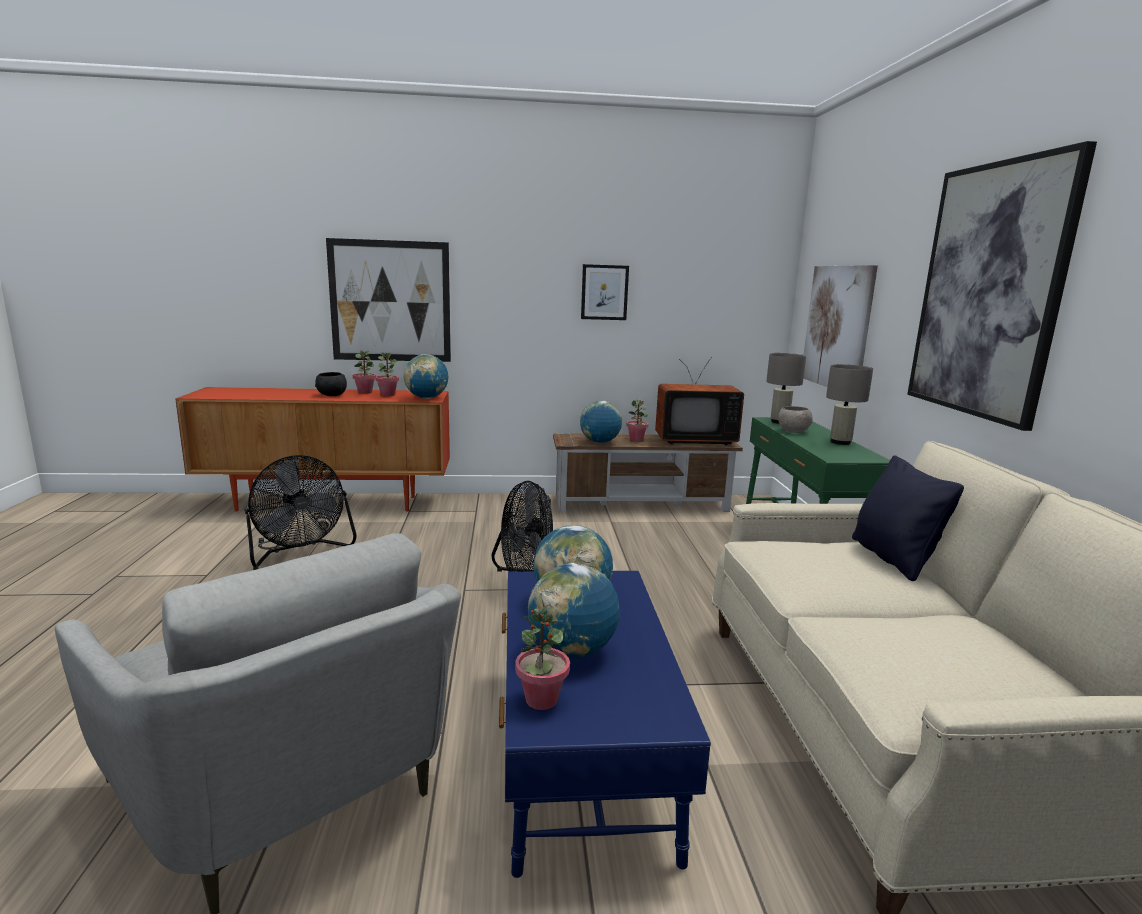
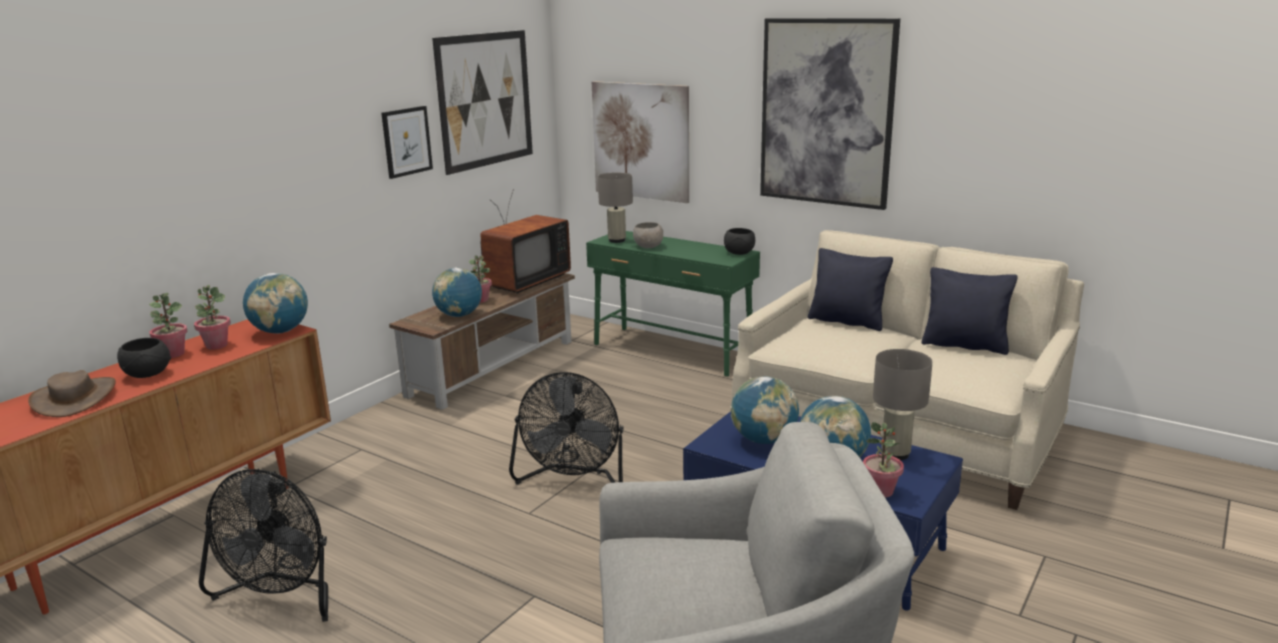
camera: 50 degrees left, 5 degrees up
black fan [244,455,356,570] -> black fan turned 105 degrees clockwise [199,469,328,622]
picture [326,238,451,362] -> picture moved to [432,30,533,175]
grey table lamp [826,364,873,445] -> grey table lamp moved to [873,349,932,460]
none -> brown hat [28,370,116,417]
none -> black bowl [724,228,755,255]
none -> black pillow [921,267,1018,355]

